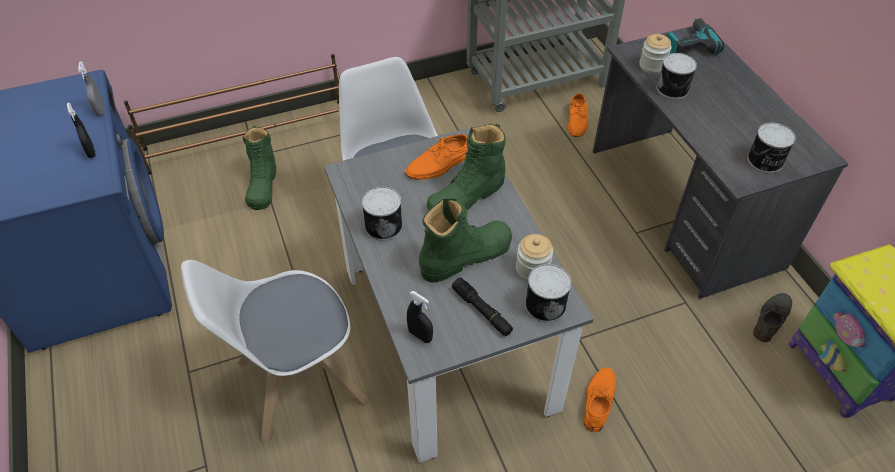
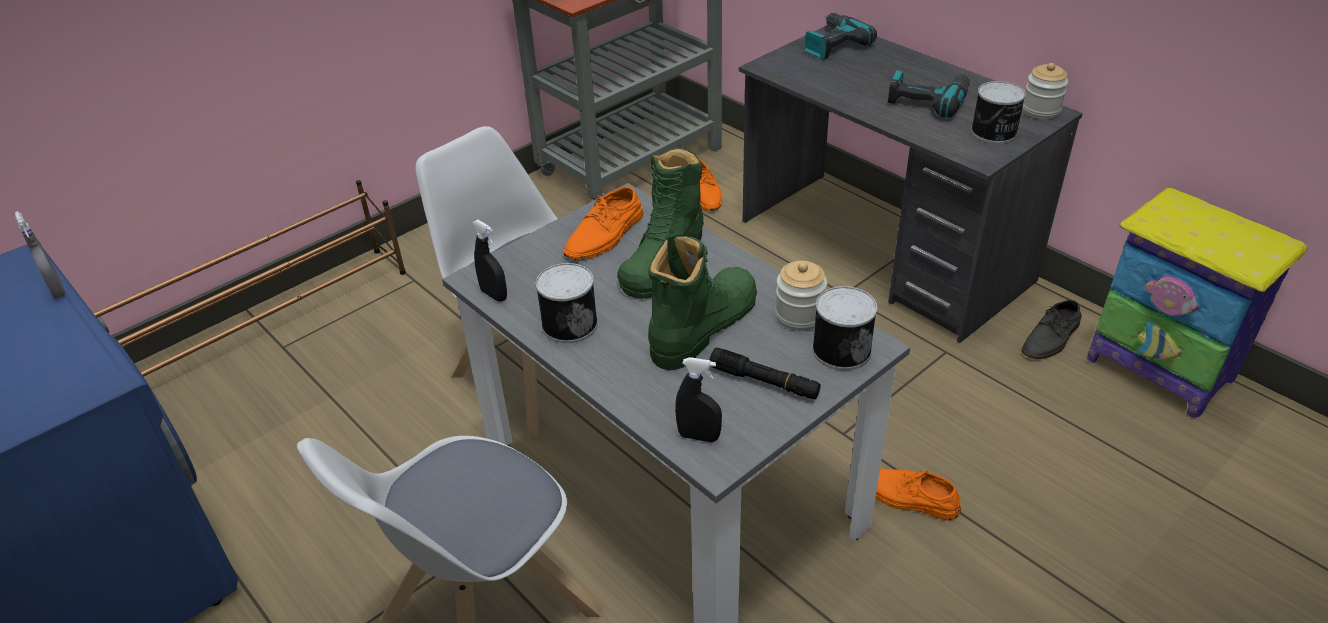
camera: 20 degrees left, 10 degrees down
black spray bottle [67,103,96,158] -> black spray bottle moved to [472,219,507,302]
green boot [243,126,276,210] -> none
orange shoe [584,367,616,432] -> orange shoe turned 60 degrees counterclockwise [876,468,961,520]
jar [639,34,672,74] -> jar moved to [1022,63,1068,119]
can [656,53,697,99] -> none
grey shoe [753,293,792,342] -> grey shoe turned 150 degrees counterclockwise [1021,300,1082,359]
none -> power drill [888,70,970,118]

